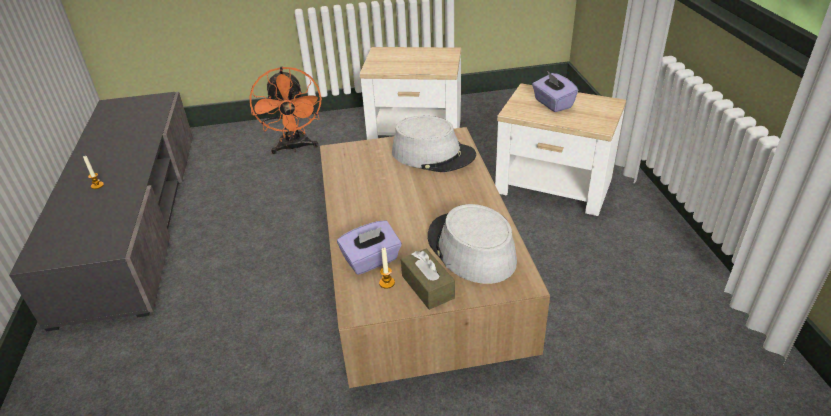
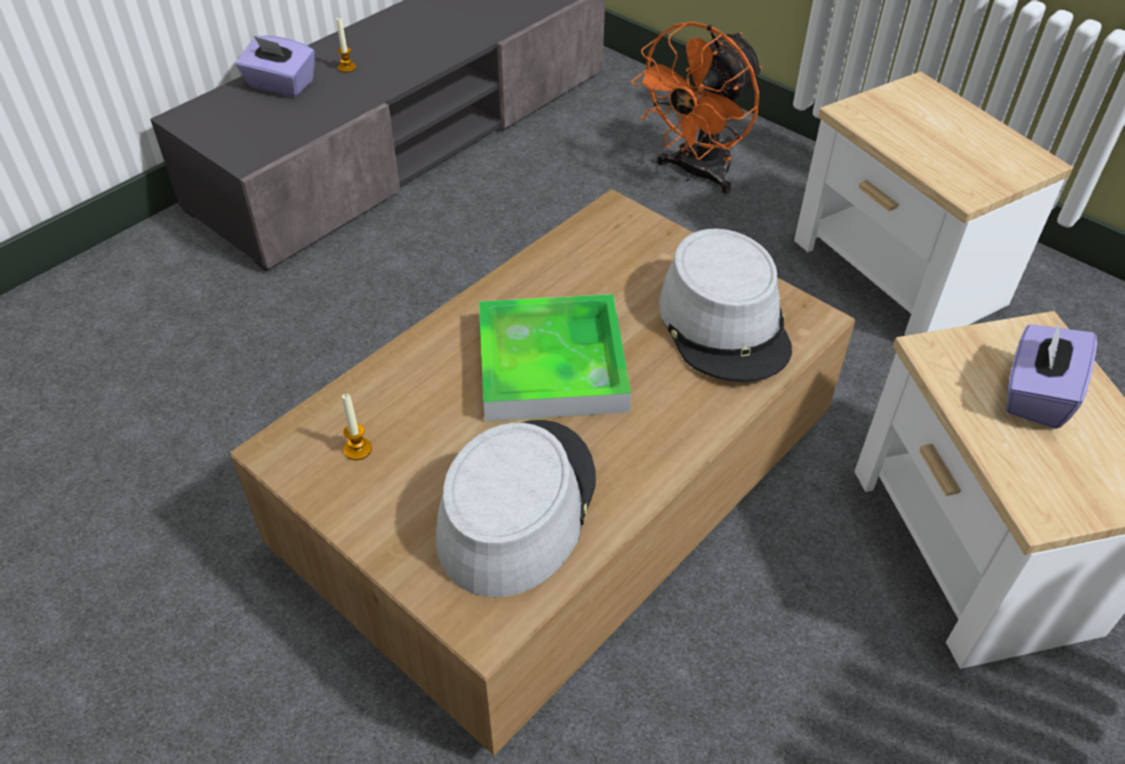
camera: 50 degrees right, 10 degrees up
purple tissue box [337,220,402,275] -> purple tissue box moved to [236,35,315,97]
brown tissue box [401,249,455,310] -> none
none -> tray [479,294,631,421]

